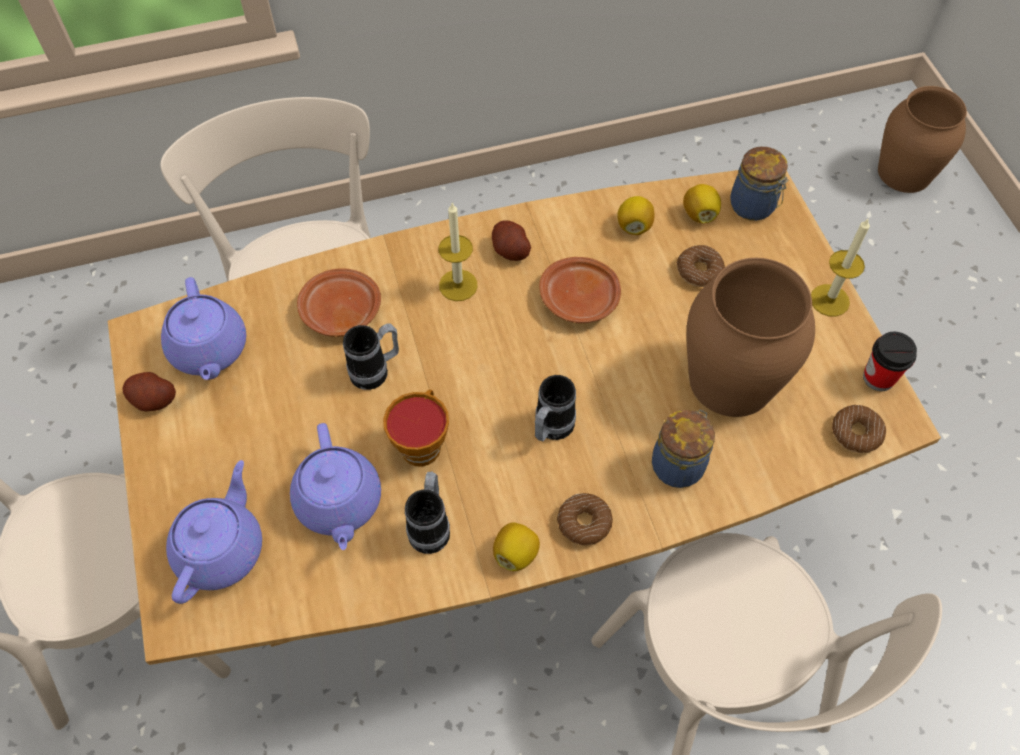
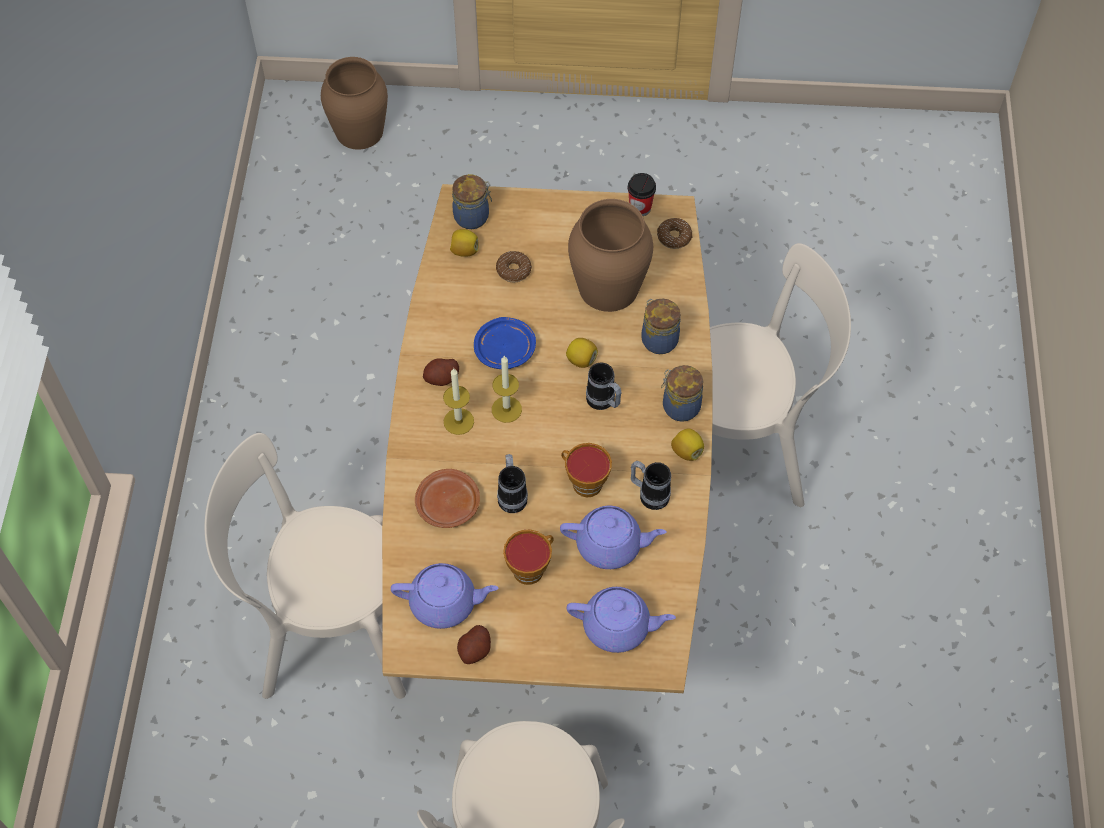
camera: 70 degrees left, 0 degrees up
purple teapot [166,460,262,604] -> purple teapot turned 150 degrees clockwise [567,587,676,653]
brown plate [539,257,621,323] -> blue plate [474,317,536,369]
donut [557,493,613,546] -> jar [661,365,703,422]
lemon [617,196,655,235] -> lemon moved to [566,338,598,368]
candle [811,218,870,317] -> candle moved to [492,356,522,423]
none -> cup [503,530,554,585]

